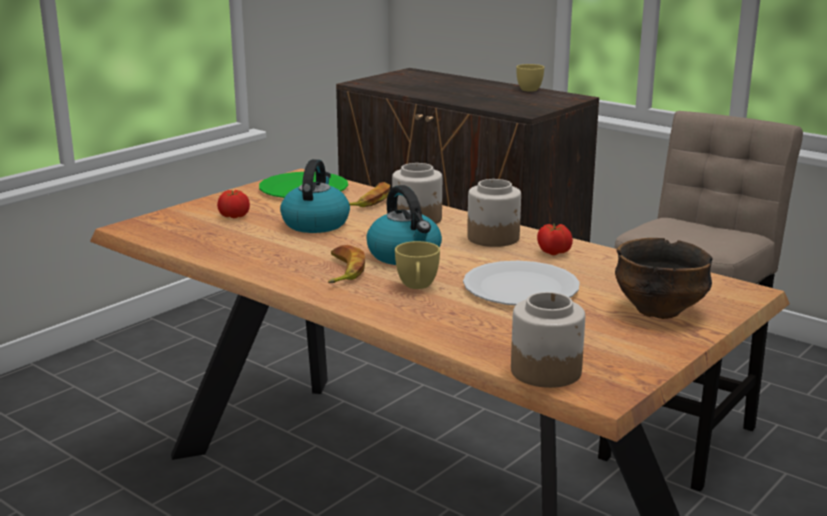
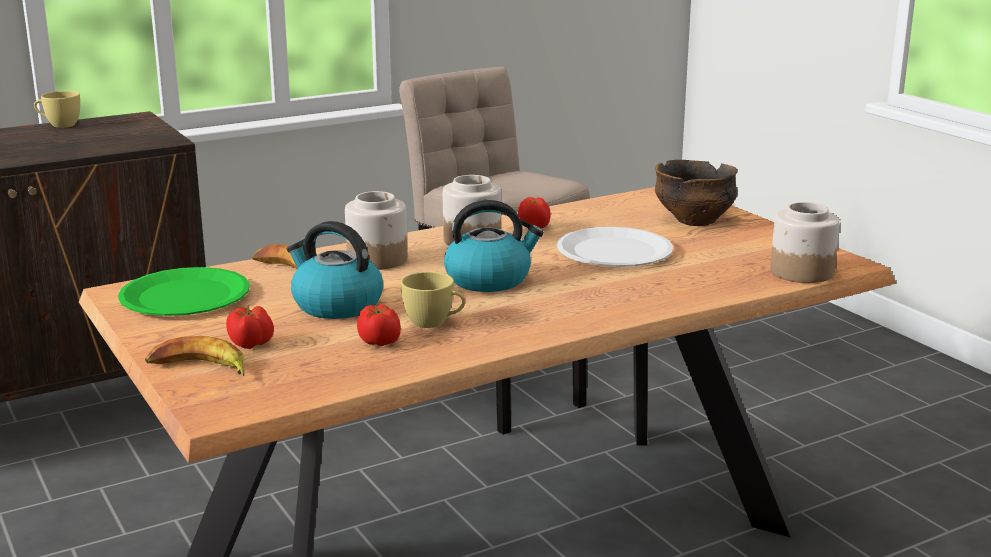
camera: 70 degrees left, 0 degrees up
banana [328,245,365,283] -> banana moved to [145,336,245,376]
yellow cup [395,241,440,289] -> yellow cup moved to [401,272,465,328]
none -> tomato [357,304,401,346]

